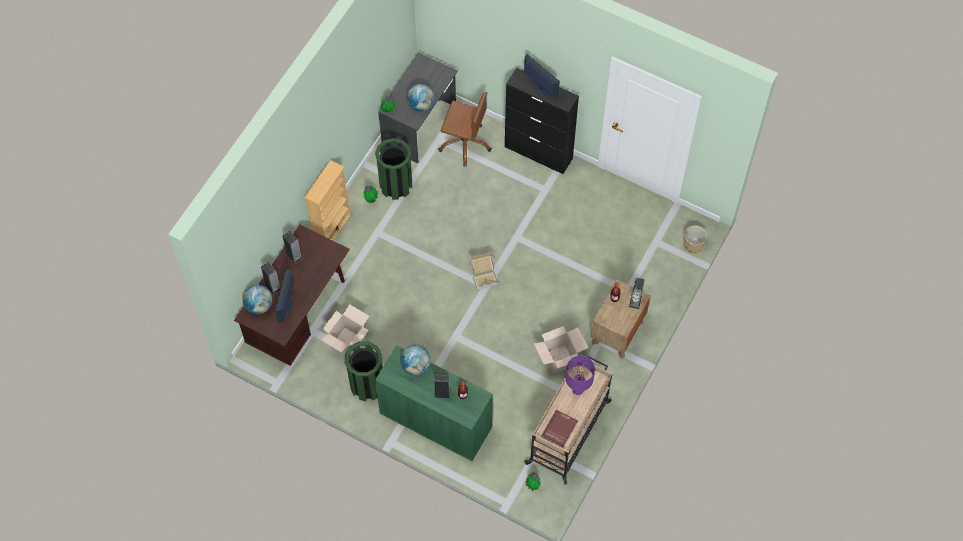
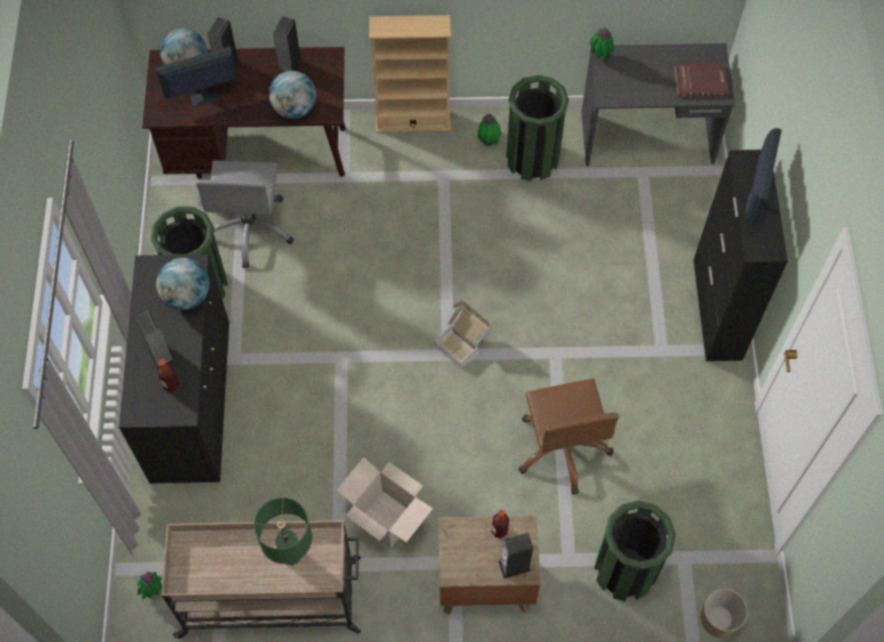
camera: 60 degrees right, 0 degrees up
cardboard box [321,304,369,356] -> grey office chair [196,160,294,268]
green cabinet [375,345,493,461] -> black cabinet [119,254,229,484]
globe [407,84,434,112] -> globe moved to [269,71,316,119]
brown office chair [438,92,492,167] -> brown office chair moved to [518,379,619,495]
red book [542,410,578,448] -> red book moved to [674,63,728,96]
purple table lamp [566,356,595,395] -> green table lamp [254,497,312,565]
none -> green trash can [594,500,676,601]

